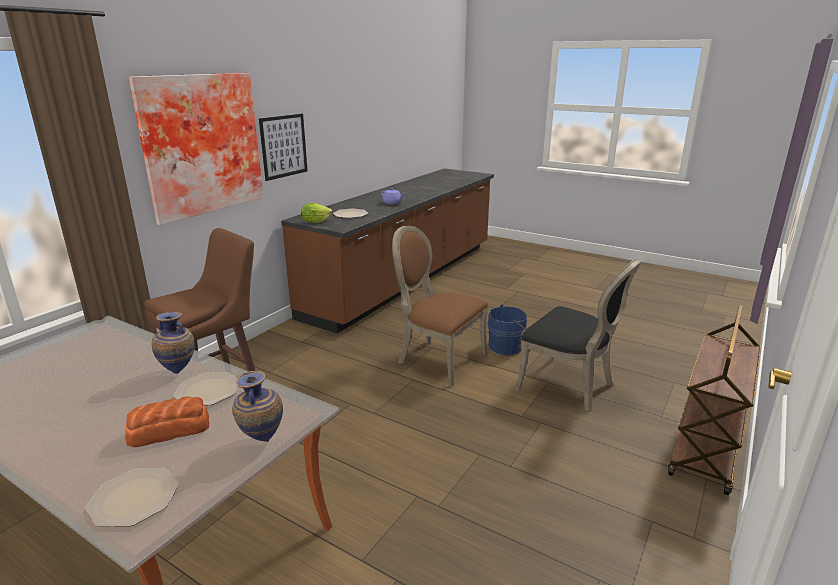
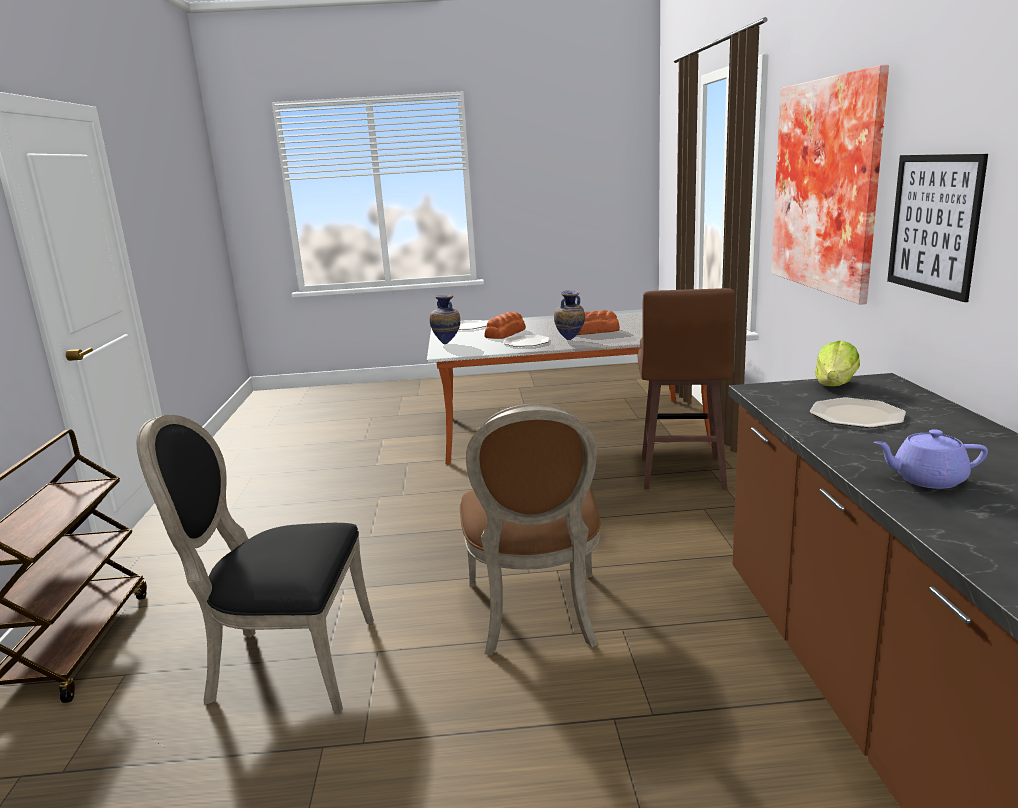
camera: 145 degrees right, 5 degrees down
brown chair [392,226,488,387] -> brown chair turned 90 degrees clockwise [460,403,601,656]
blue bucket [488,305,528,355] -> none
none -> bread [577,310,620,335]

